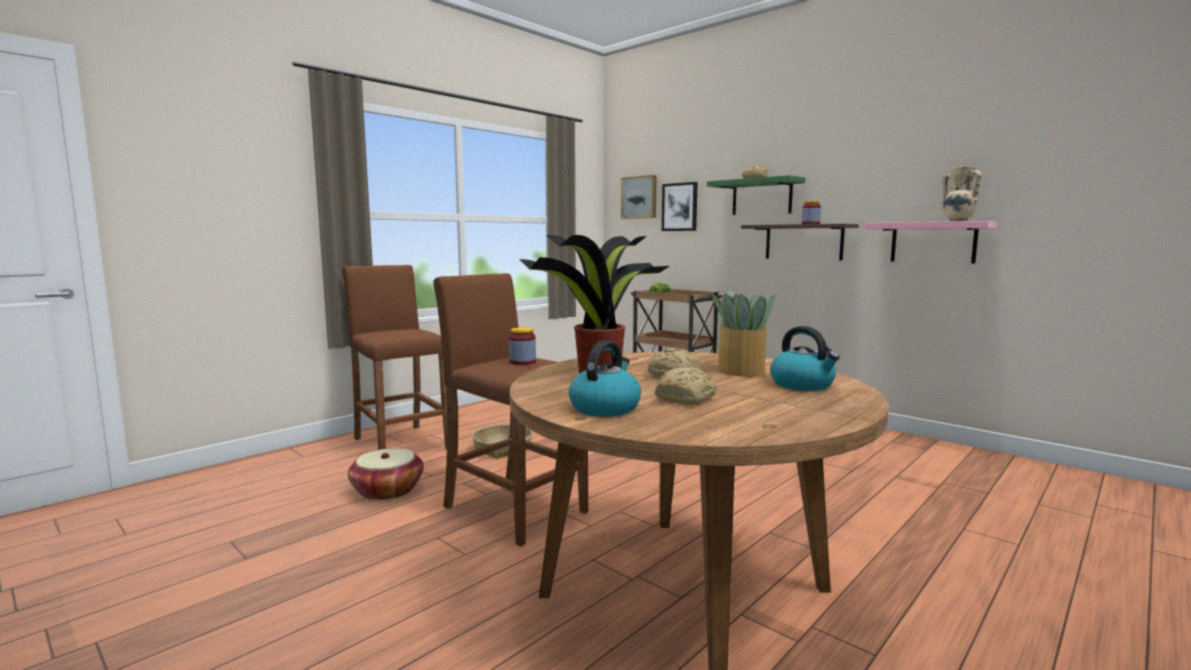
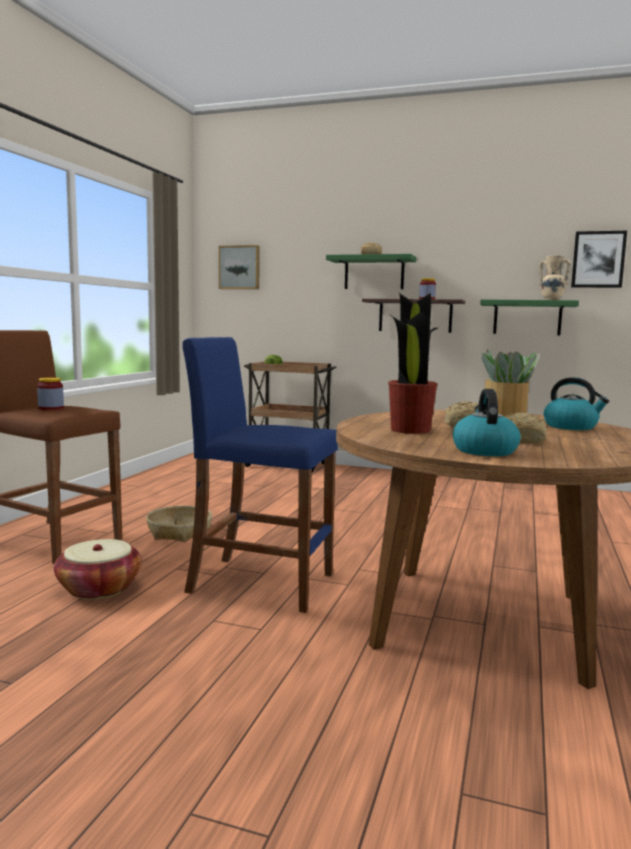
camera: 25 degrees left, 0 degrees up
brown stool [433,273,588,547] -> blue stool [182,337,338,613]
jar [509,327,536,365] -> jar moved to [37,377,64,410]
picture [662,182,698,231] -> picture moved to [571,231,627,288]
pink shelf [865,221,997,264] -> green shelf [480,299,579,335]

